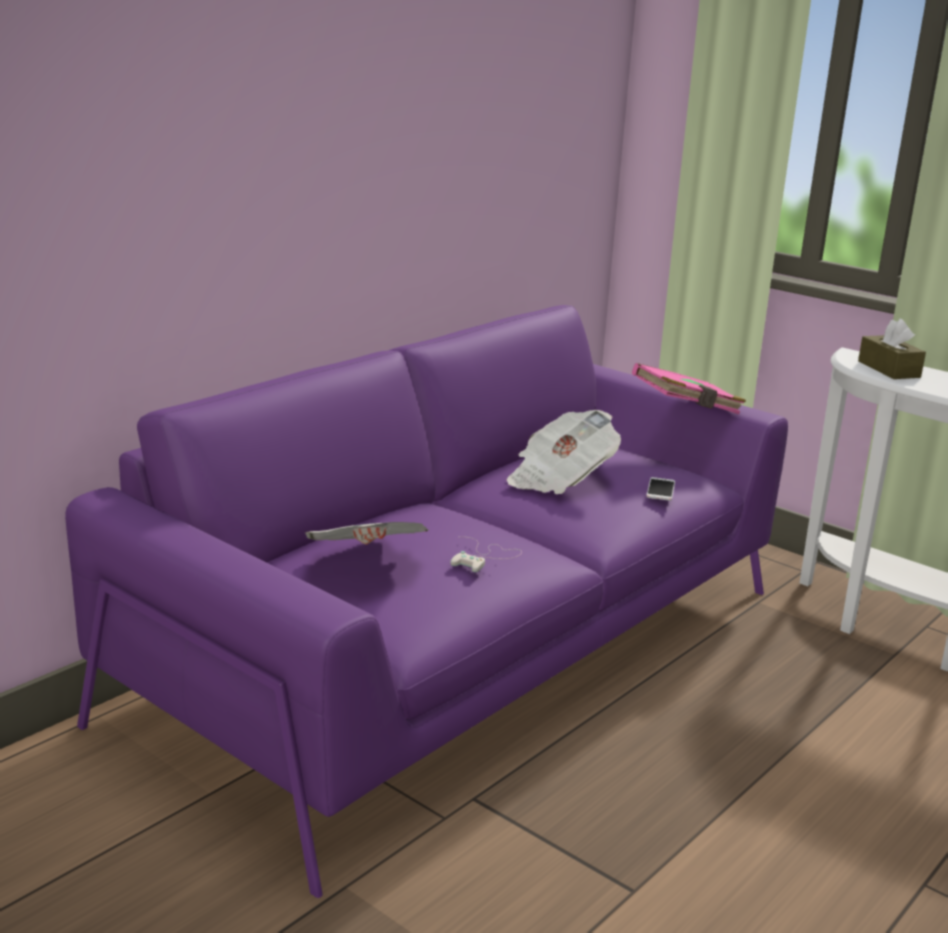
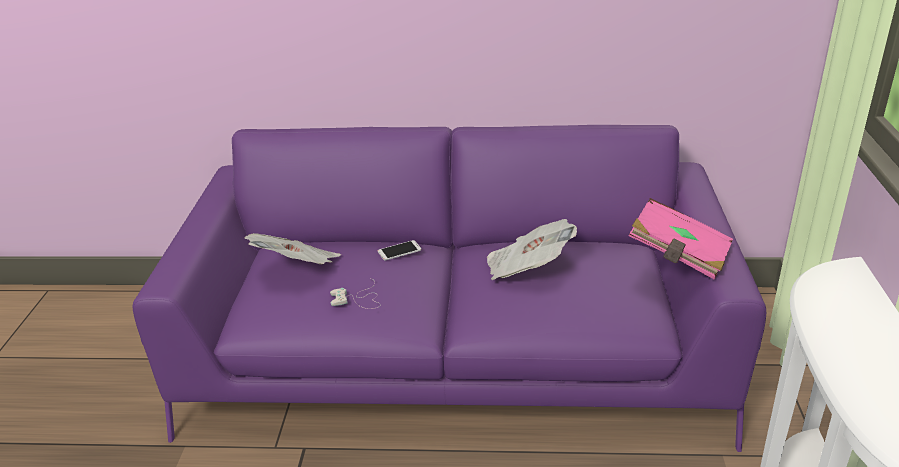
camera: 55 degrees right, 10 degrees up
phone [646,477,675,501] -> phone moved to [378,240,421,261]
brown tissue box [858,319,926,379] -> none

